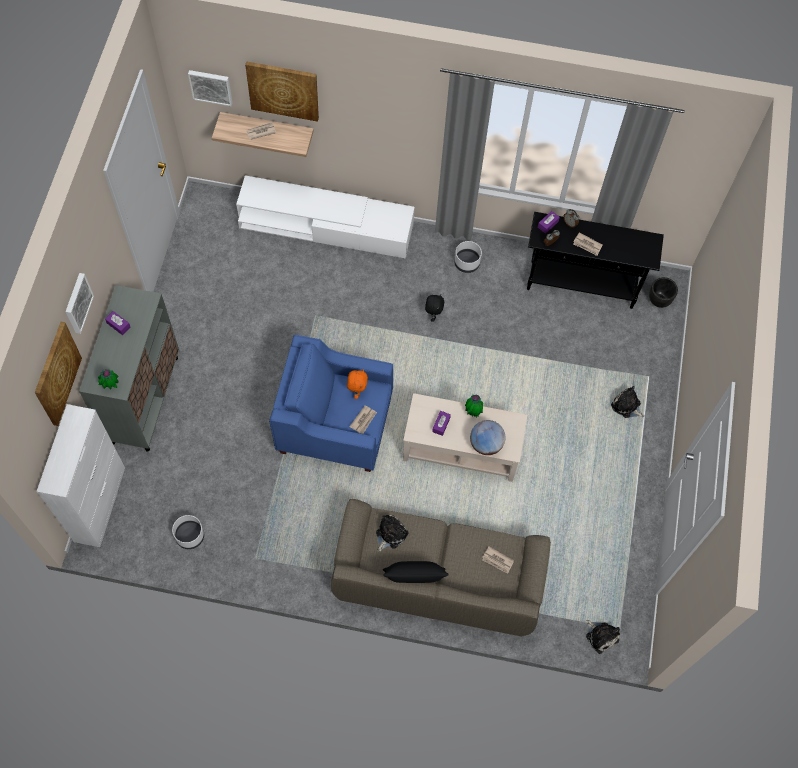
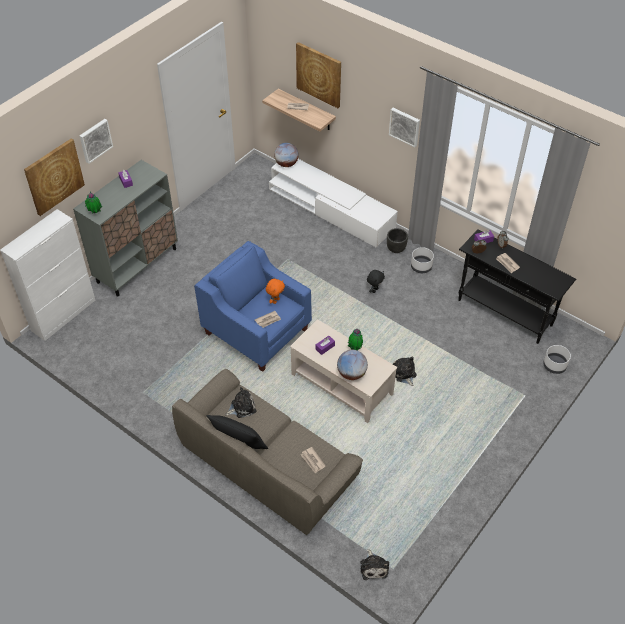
camera: 30 degrees right, 15 degrees down
white planter [172,515,204,549] -> white planter moved to [543,345,571,374]
picture [188,70,233,106] -> picture moved to [389,108,420,147]
plush toy [611,386,645,418] -> plush toy moved to [393,356,417,386]
black planter [649,277,678,308] -> black planter moved to [387,228,408,253]
none -> globe [274,143,299,167]

